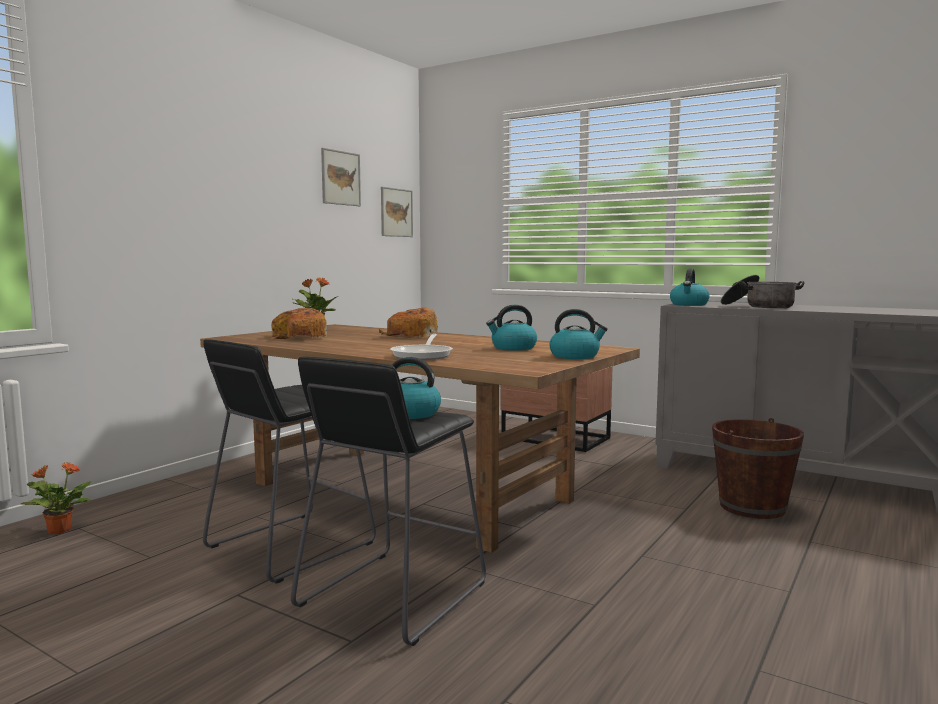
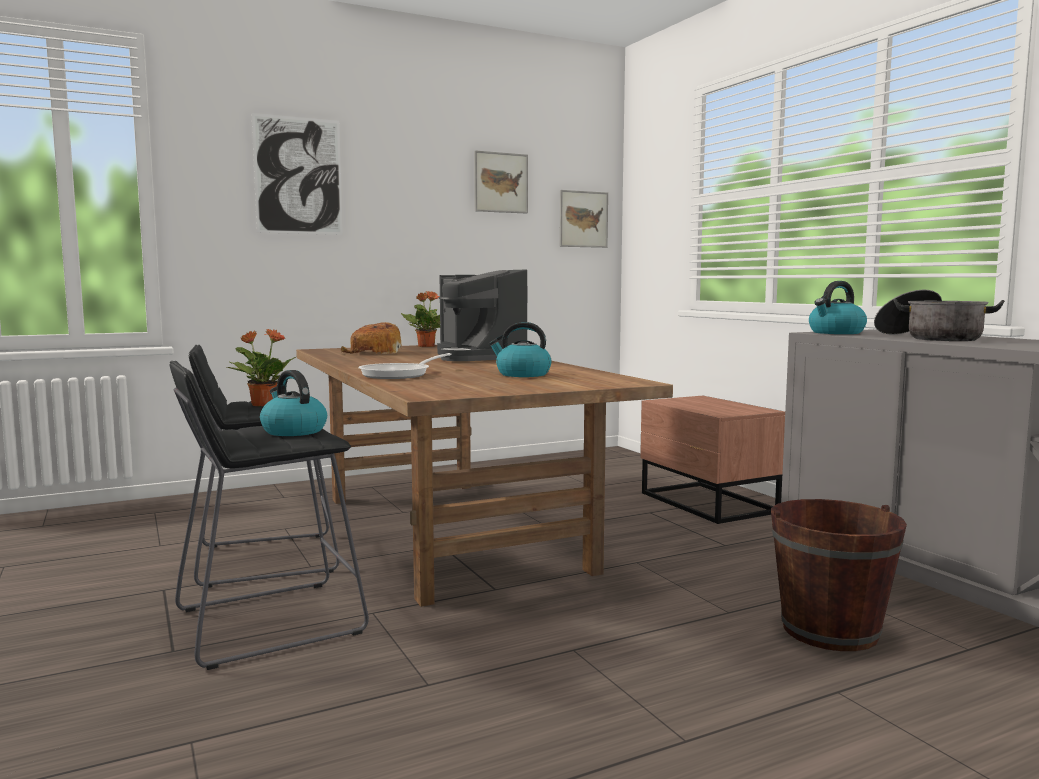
camera: 30 degrees right, 0 degrees up
potted plant [21,462,91,535] -> potted plant moved to [227,329,296,407]
bread [379,307,438,338] -> coffee machine [437,269,527,361]
kettle [549,309,608,359] -> none
none -> picture [252,113,343,235]

